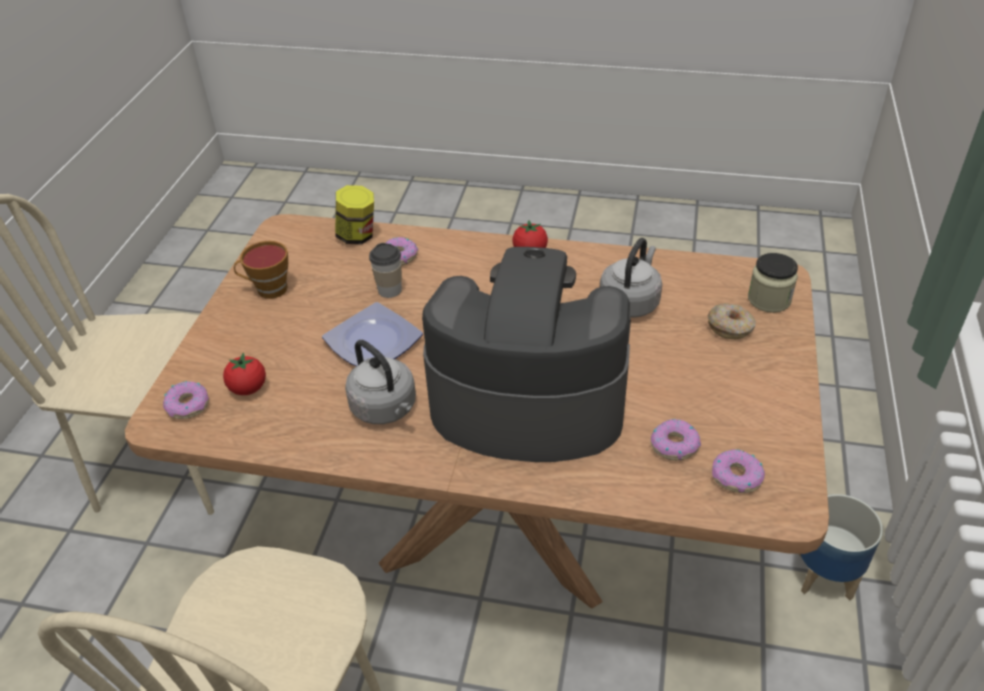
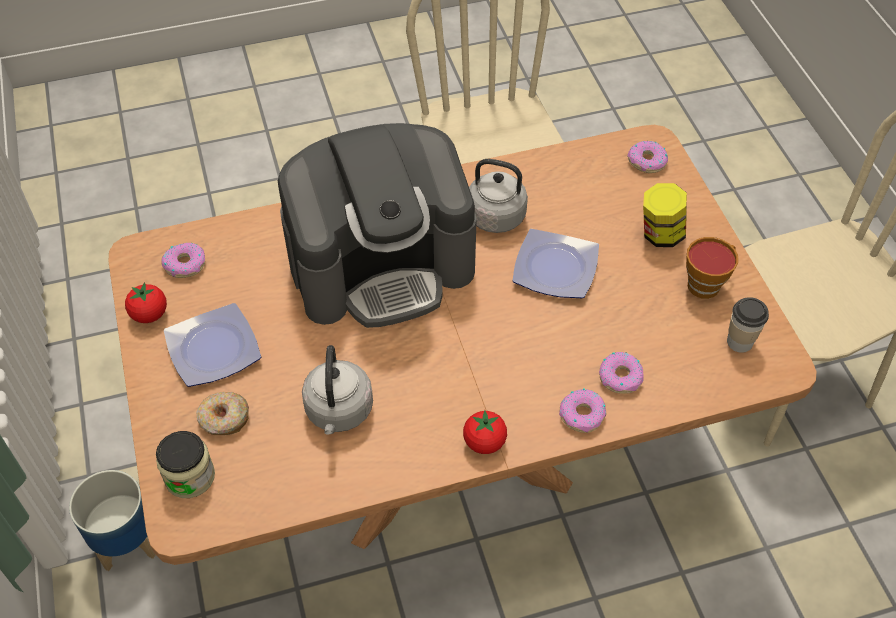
camera: 150 degrees right, 10 degrees up
tomato [223,353,266,395] -> tomato moved to [125,282,167,323]
jar [335,185,374,244] -> jar moved to [643,183,687,247]
cup [369,243,402,298] -> cup moved to [727,297,769,353]
donut [650,419,701,461] -> donut moved to [559,388,606,433]
none -> plate [164,303,261,387]

